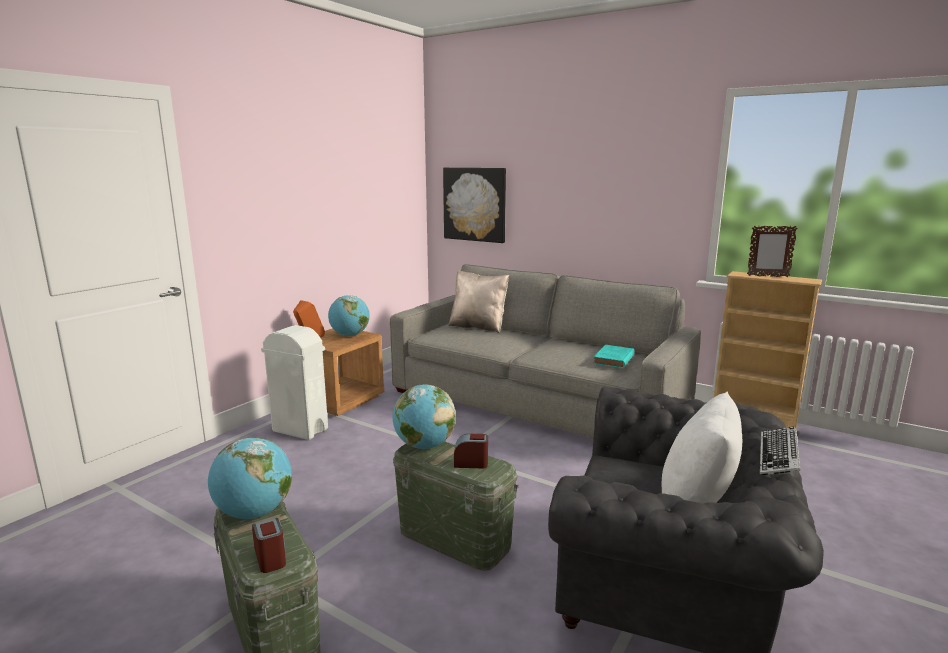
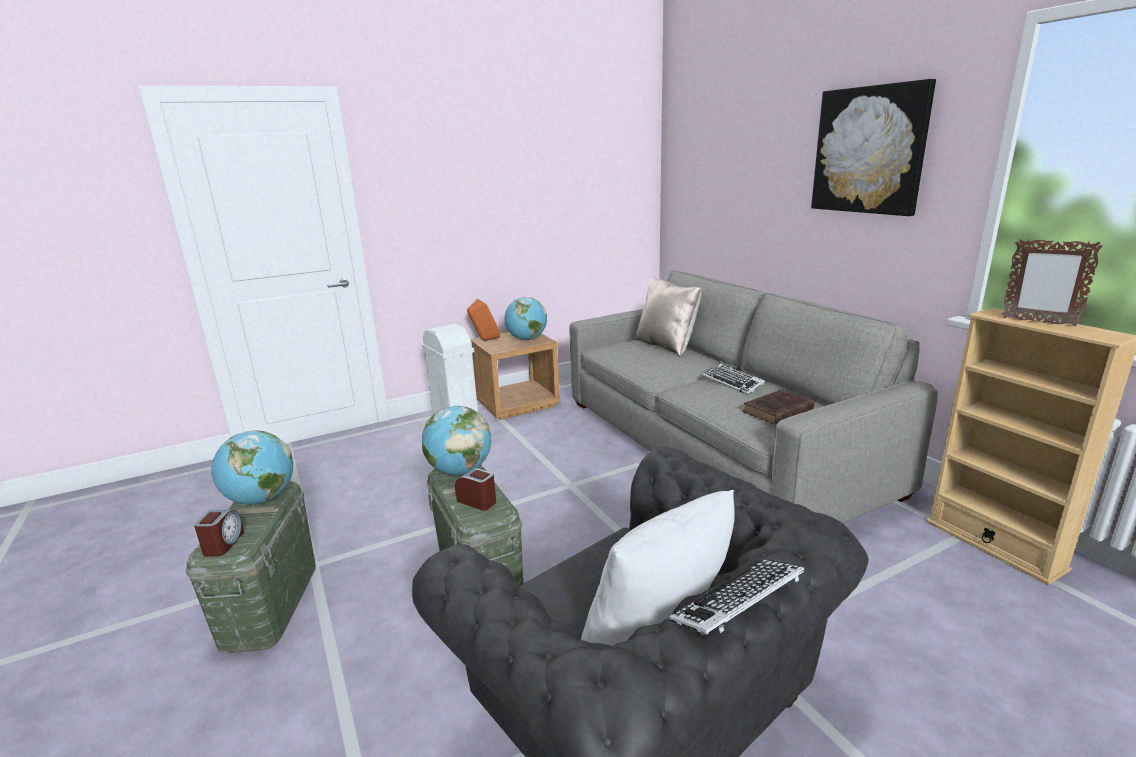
camera: 30 degrees right, 5 degrees up
picture [443,168,506,243] -> picture moved to [811,79,936,216]
turquoise book [593,345,635,368] -> brown book [743,390,814,425]
none -> keyboard [703,363,765,395]

